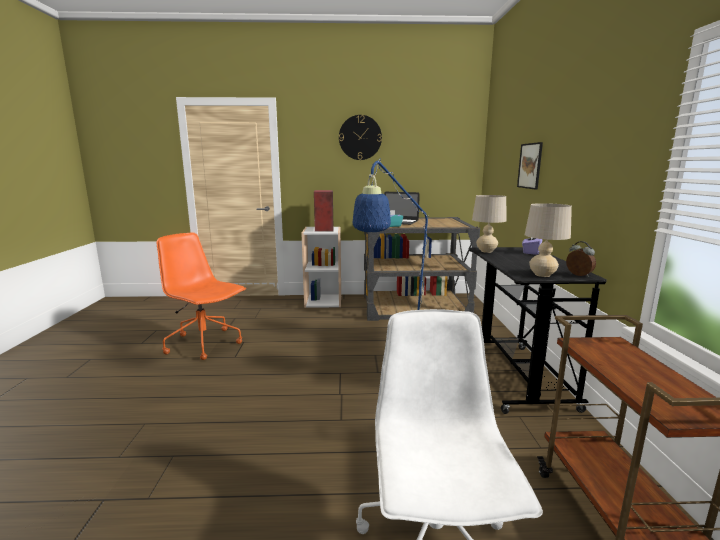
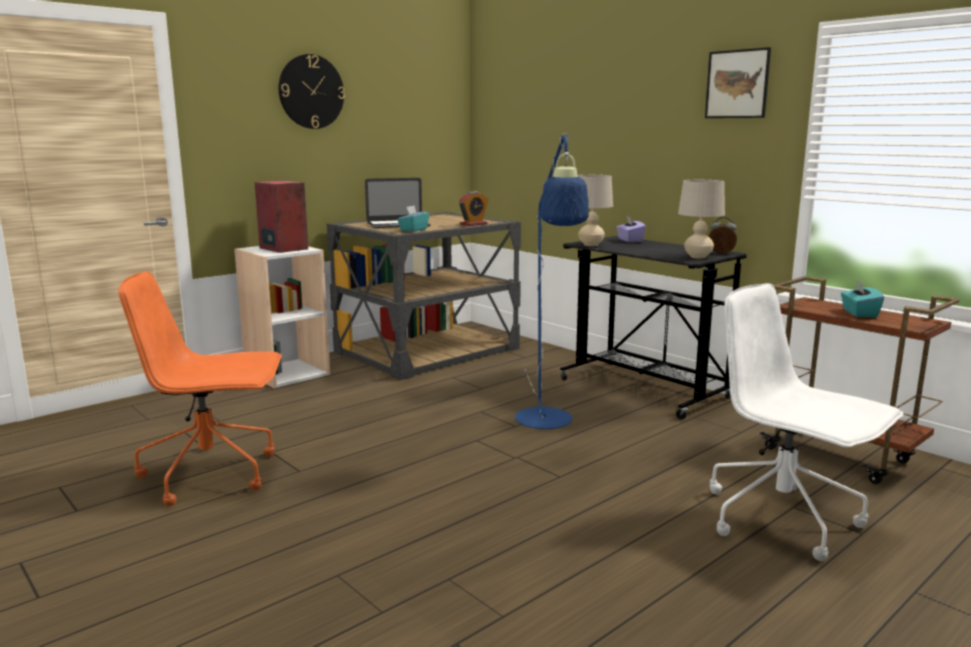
camera: 40 degrees left, 0 degrees up
picture [517,142,543,190] -> picture moved to [705,47,771,118]
none -> alarm clock [459,191,488,226]
none -> turquoise tissue box [841,280,884,317]

